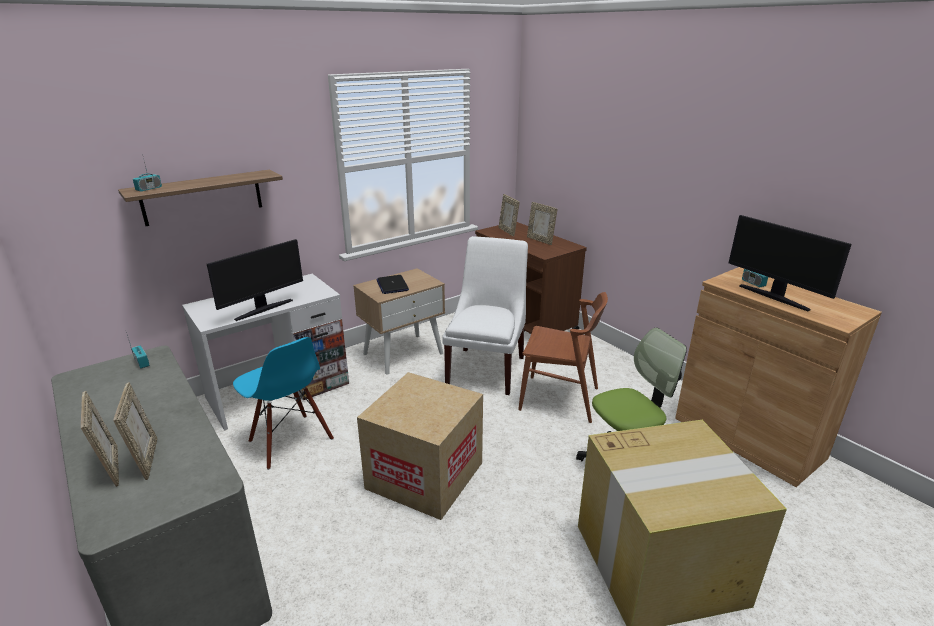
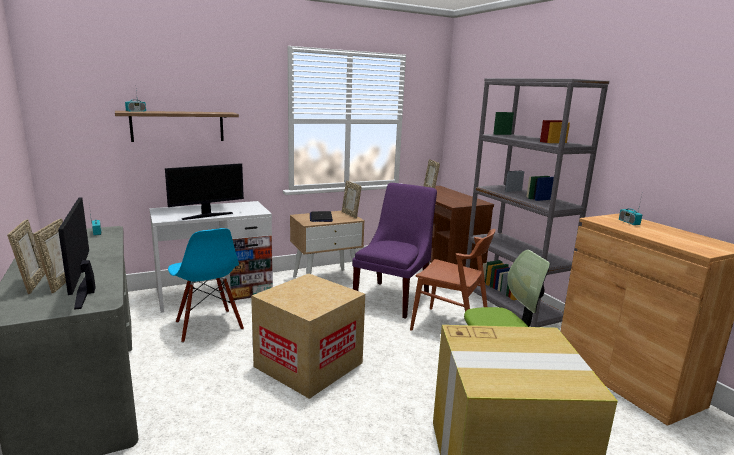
camera: 10 degrees right, 10 degrees down
white chair [442,236,528,395] -> purple chair [352,183,437,319]
picture frame [527,202,557,245] -> picture frame moved to [342,181,362,219]
monitor [729,215,852,311] -> monitor moved to [58,197,96,310]
none -> grey bookcase [466,78,610,327]

